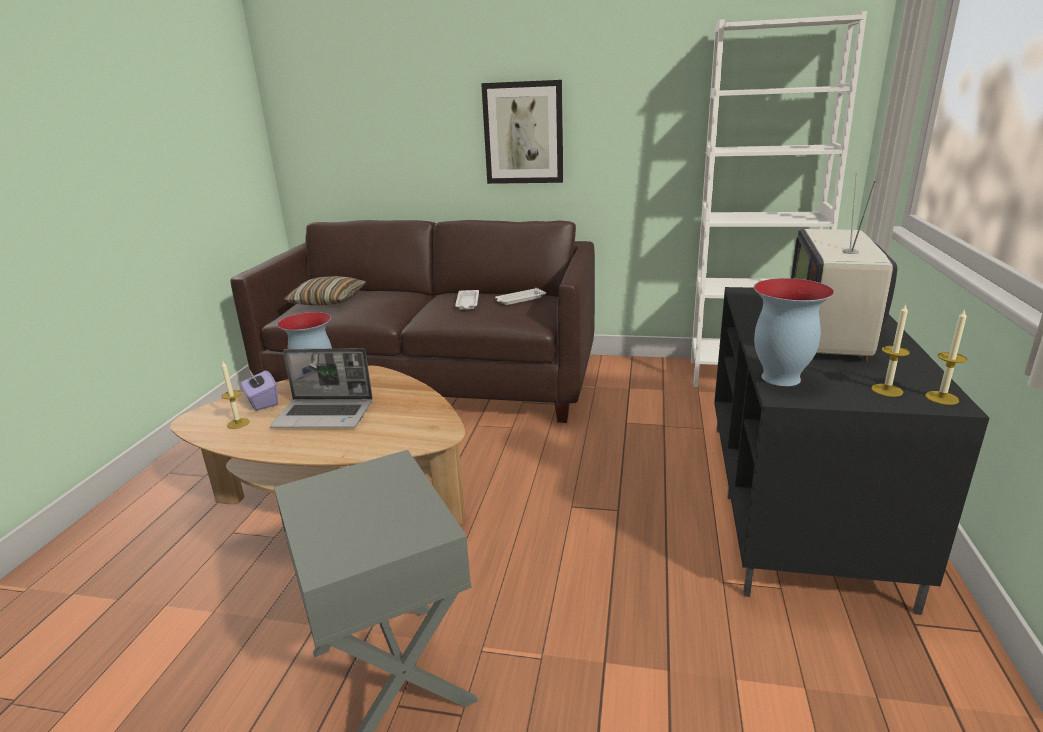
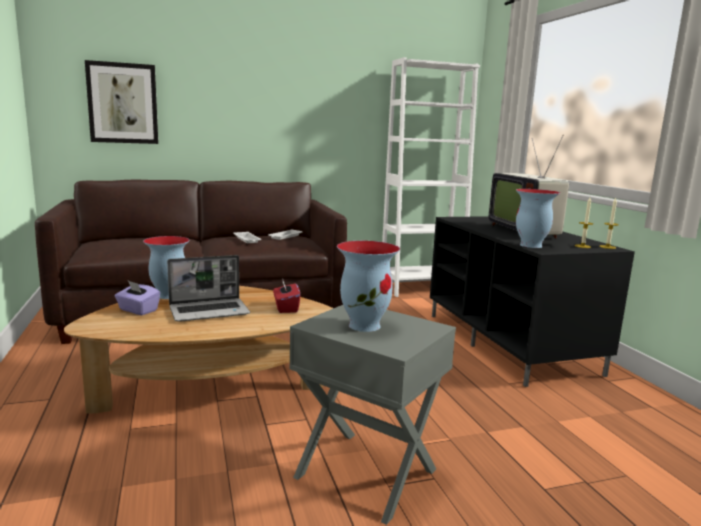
camera: 30 degrees left, 10 degrees down
candle [221,361,250,429] -> none
pillow [284,276,367,305] -> none
picture [481,80,563,184] -> picture moved to [85,60,158,144]
none -> red tissue box [273,278,300,313]
none -> vase [337,241,400,332]

